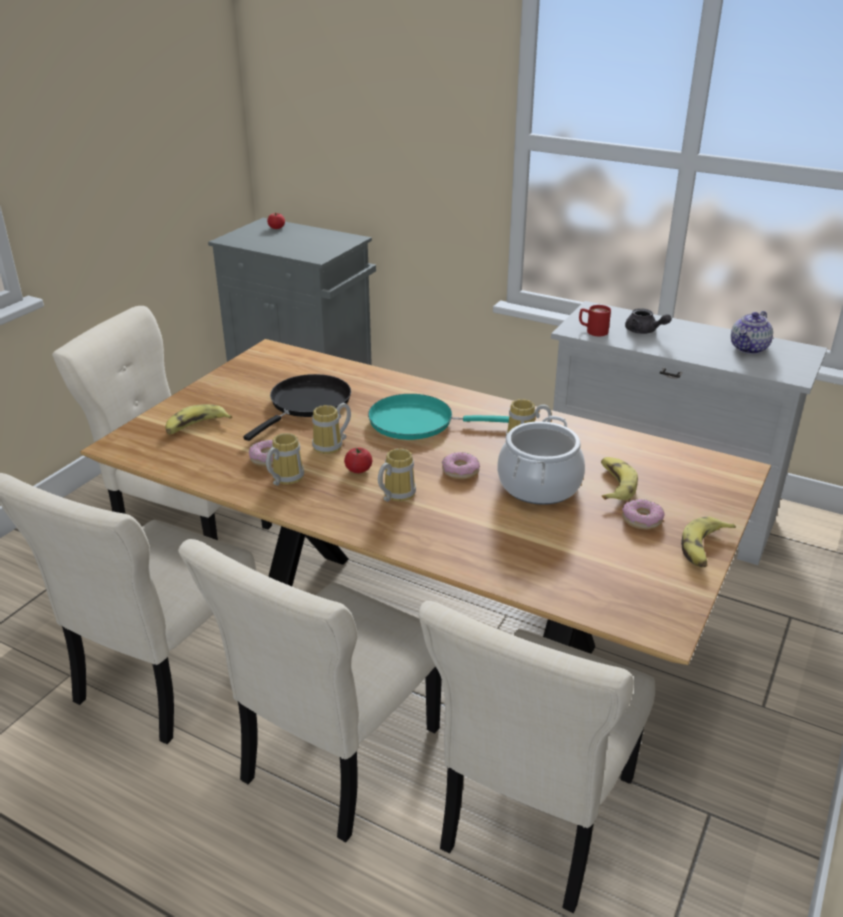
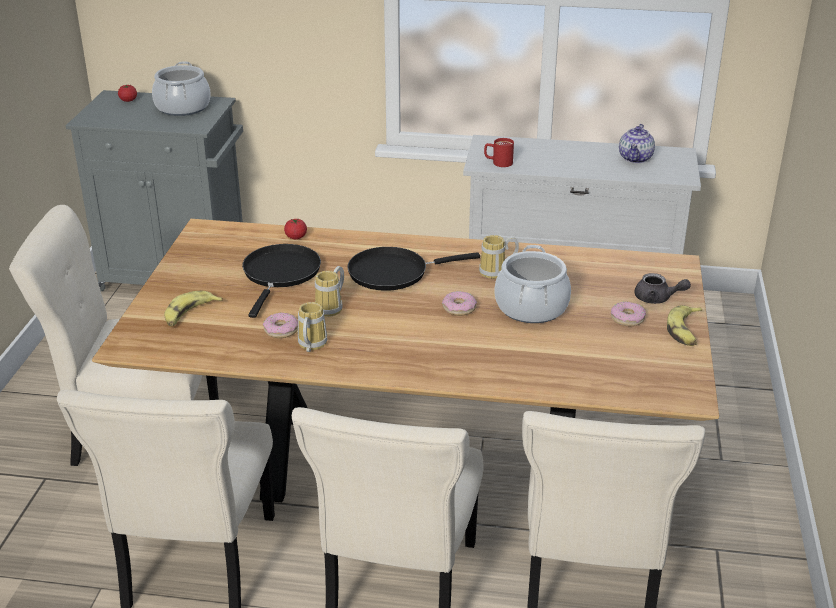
camera: 20 degrees left, 0 degrees up
tomato [344,447,372,473] -> tomato moved to [284,219,307,239]
turquoise frying pan [368,394,509,440] -> black frying pan [347,247,480,291]
mug [378,448,416,502] -> none
banana [601,457,638,500] -> none
grey teapot [625,308,672,334] -> grey teapot moved to [635,273,691,304]
none -> cooking pot [152,62,211,116]

